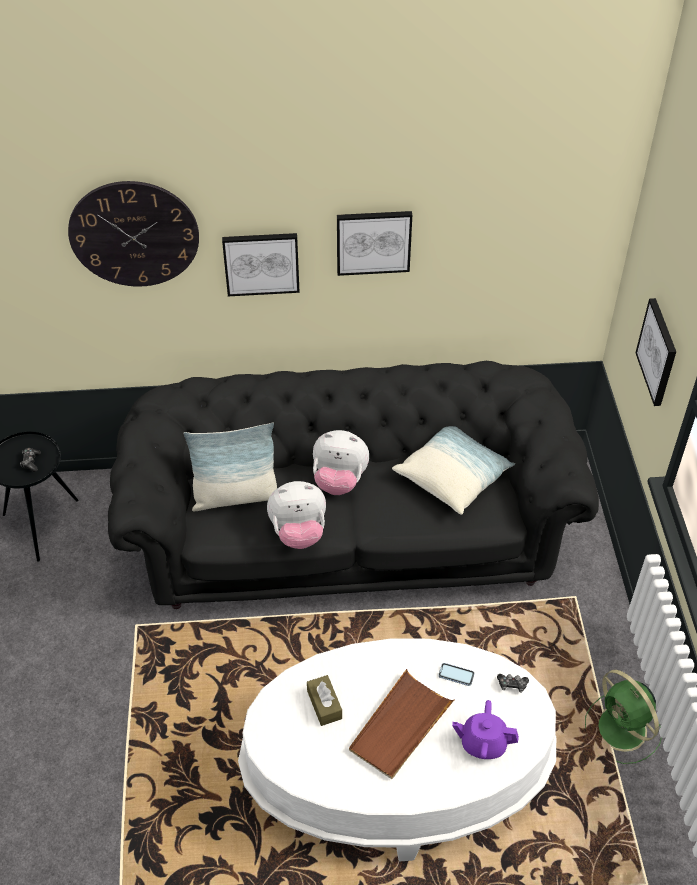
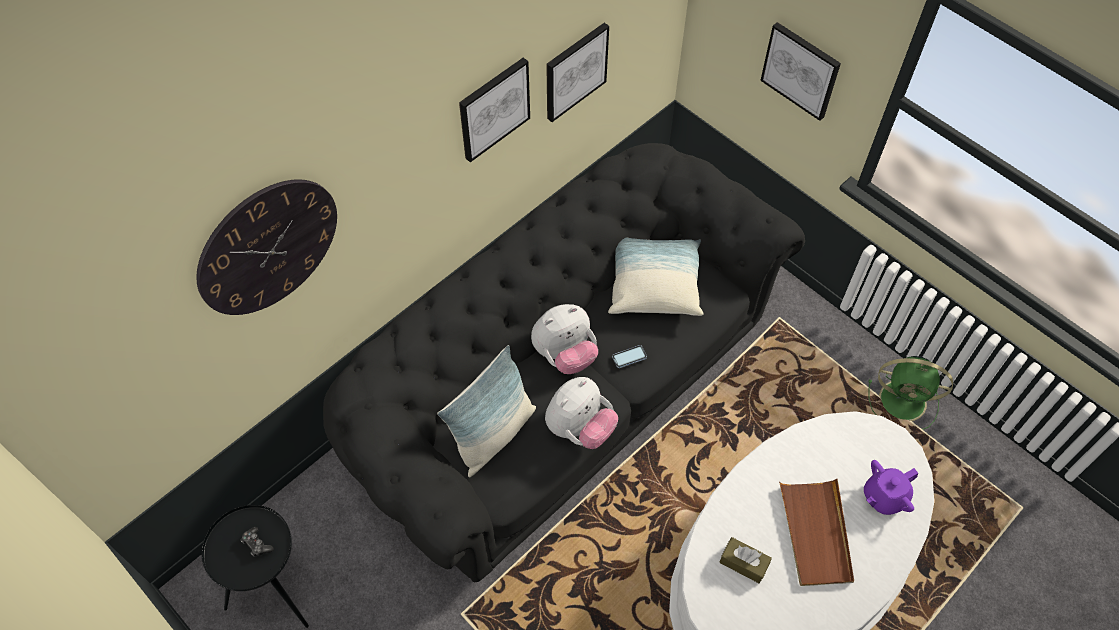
camera: 40 degrees left, 10 degrees up
picture [222,233,300,296] -> picture moved to [546,23,609,122]
phone [438,663,475,686] -> phone moved to [612,345,647,368]
game controller [497,674,529,693] -> none

